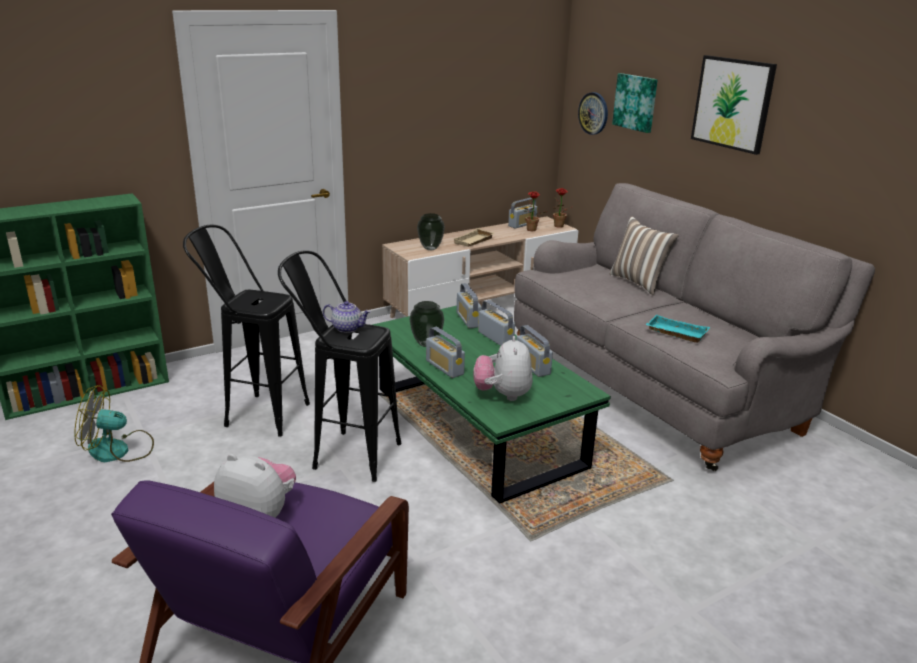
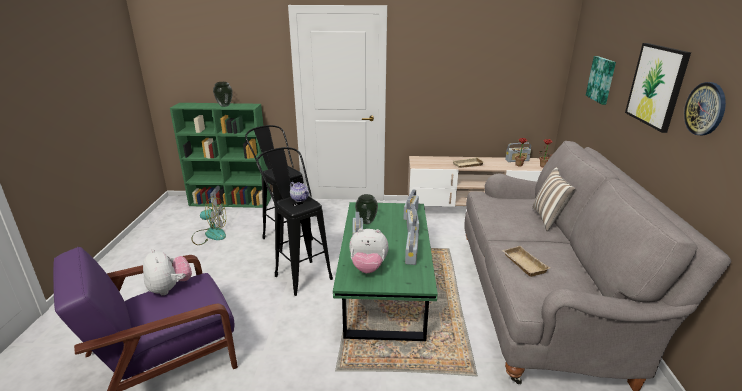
camera: 35 degrees right, 0 degrees up
fan [74,385,154,462] -> fan turned 150 degrees clockwise [191,196,226,245]
vase [417,213,445,250] -> vase moved to [213,82,233,107]
plush toy [473,336,533,401] -> plush toy turned 120 degrees counterclockwise [349,229,389,273]
wall clock [578,92,608,135] -> wall clock moved to [684,82,726,135]
turquoise tray [646,315,710,343] -> beige tray [502,246,550,277]

